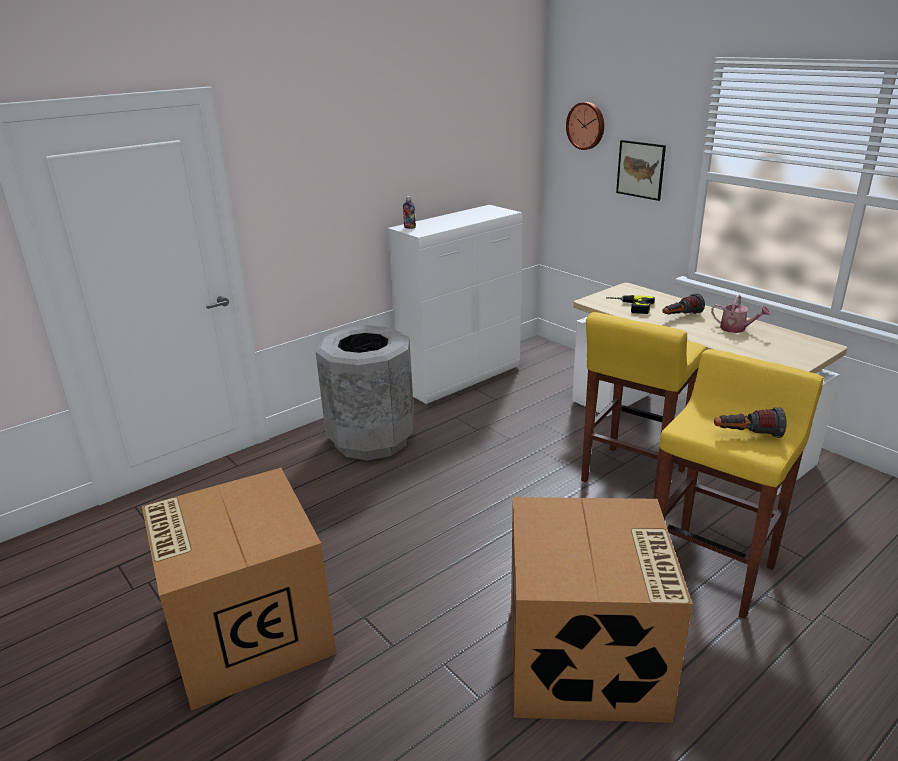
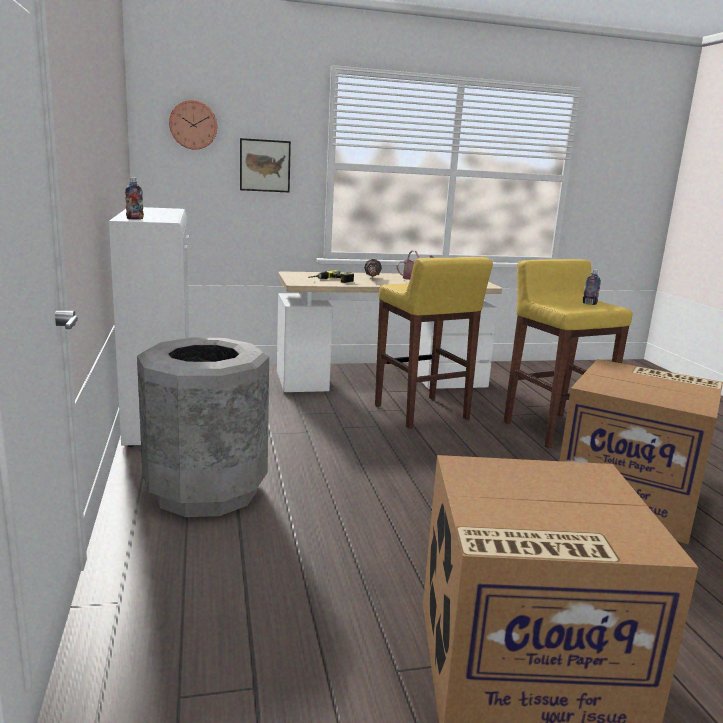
camera: 65 degrees left, 10 degrees down
flashlight [714,407,786,438] -> bottle [583,269,601,305]

